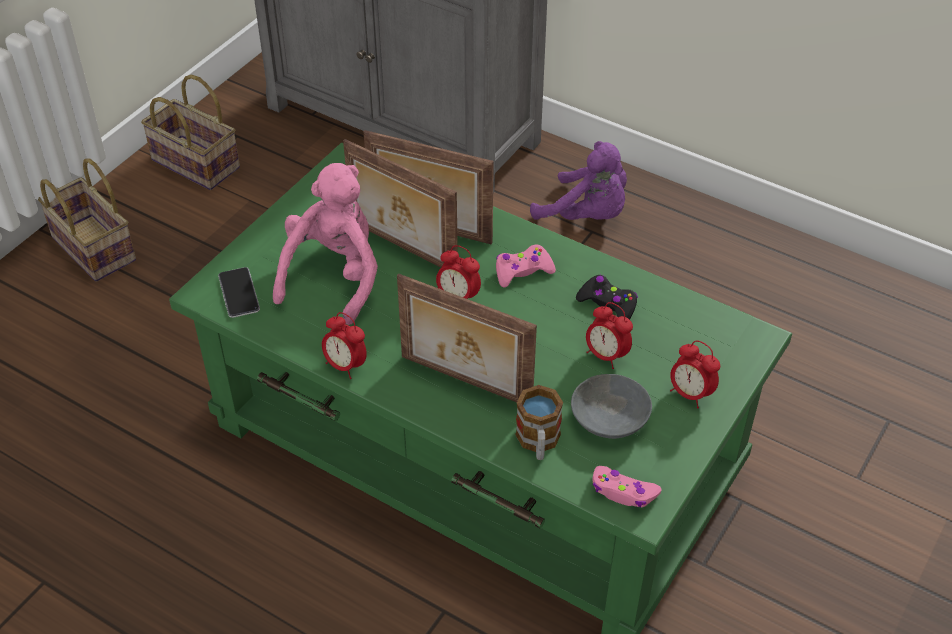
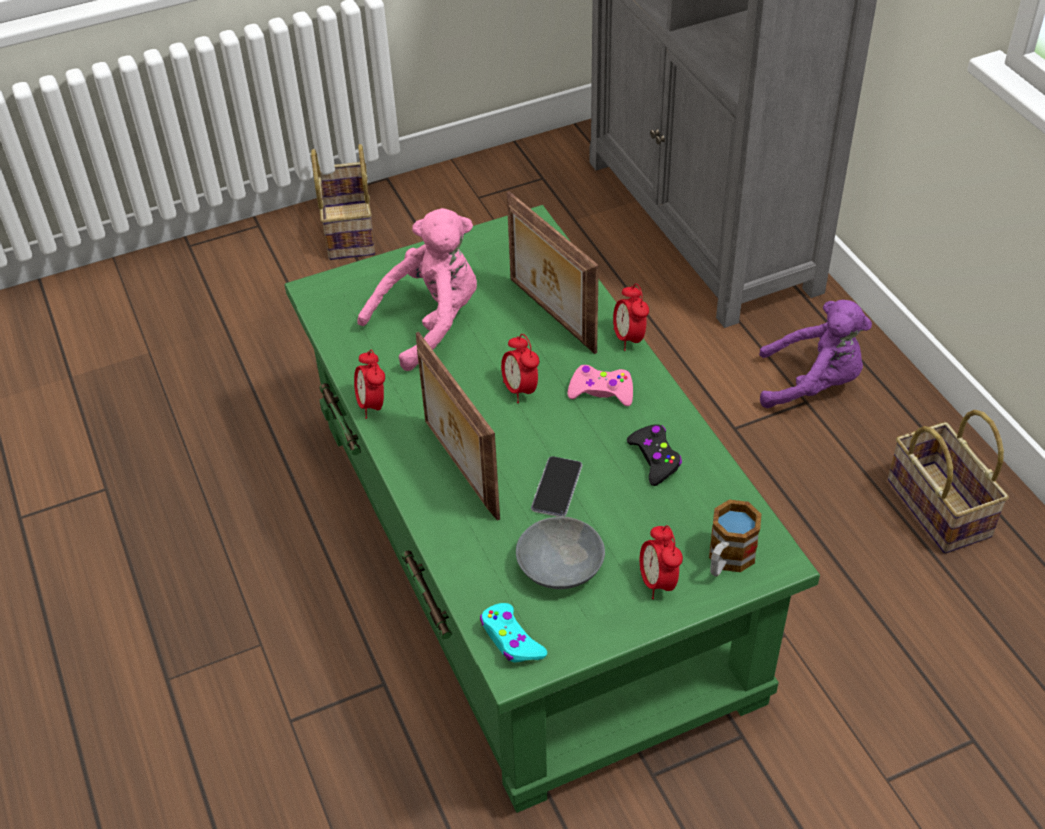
camera: 35 degrees right, 0 degrees up
basket [141,75,240,190] -> basket moved to [888,410,1009,554]
phone [218,267,260,318] -> phone moved to [531,456,582,517]
picture frame [343,139,458,268] -> none
mug [515,385,563,460] -> mug moved to [709,500,761,577]
purple plush toy [530,141,627,220] -> purple plush toy turned 60 degrees counterclockwise [759,300,872,408]
alarm clock [586,302,633,369] -> alarm clock moved to [613,283,649,351]
pink game controller [592,466,662,507] -> turquoise game controller [480,603,547,662]

